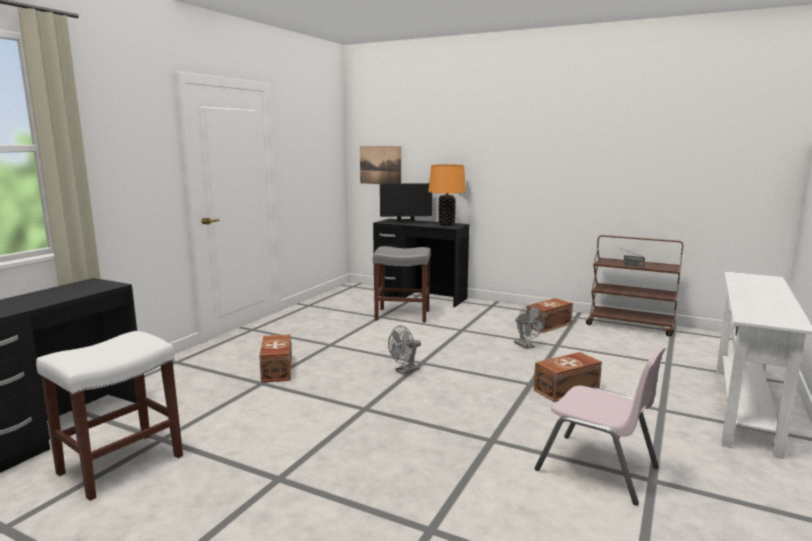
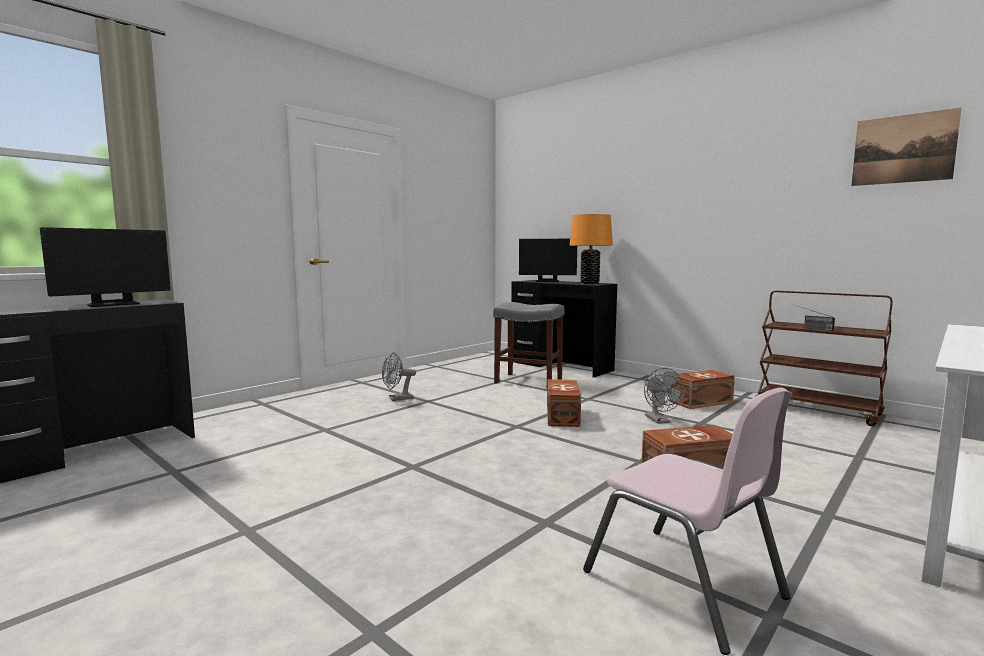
camera: 15 degrees right, 5 degrees down
white stool [36,331,183,501] -> none
brown storage box [259,334,292,383] -> brown storage box moved to [547,379,581,427]
picture [360,146,401,184] -> picture moved to [852,107,962,186]
grey fan [388,326,421,375] -> grey fan moved to [382,352,416,401]
none -> monitor [40,227,171,307]

